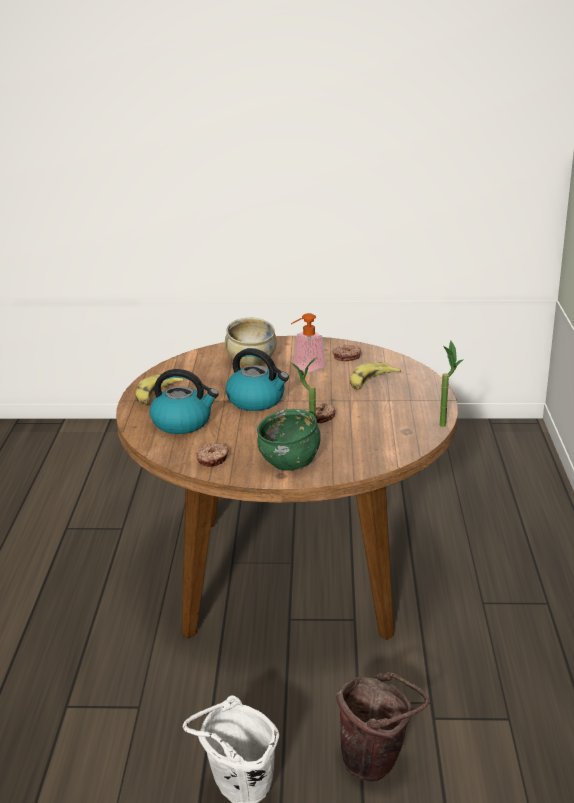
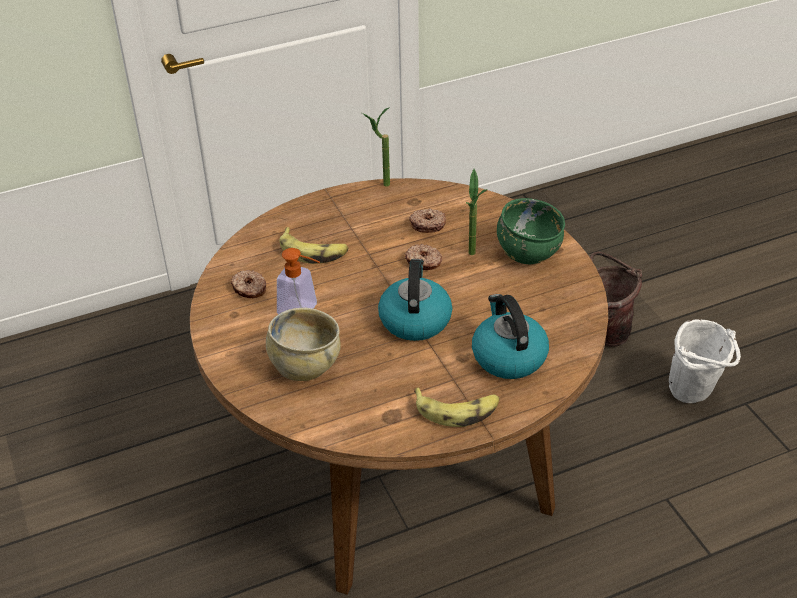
camera: 115 degrees left, 15 degrees up
donut [196,443,229,467] -> donut moved to [409,208,446,233]

